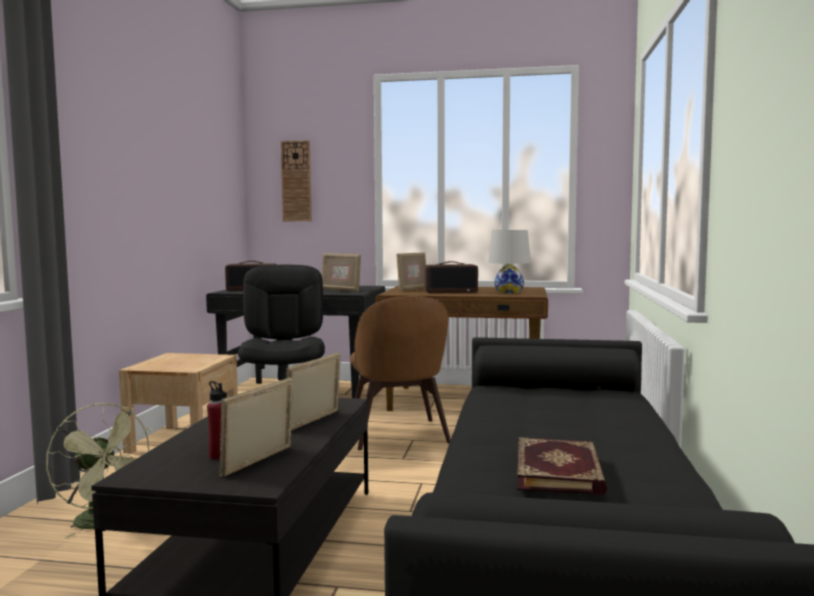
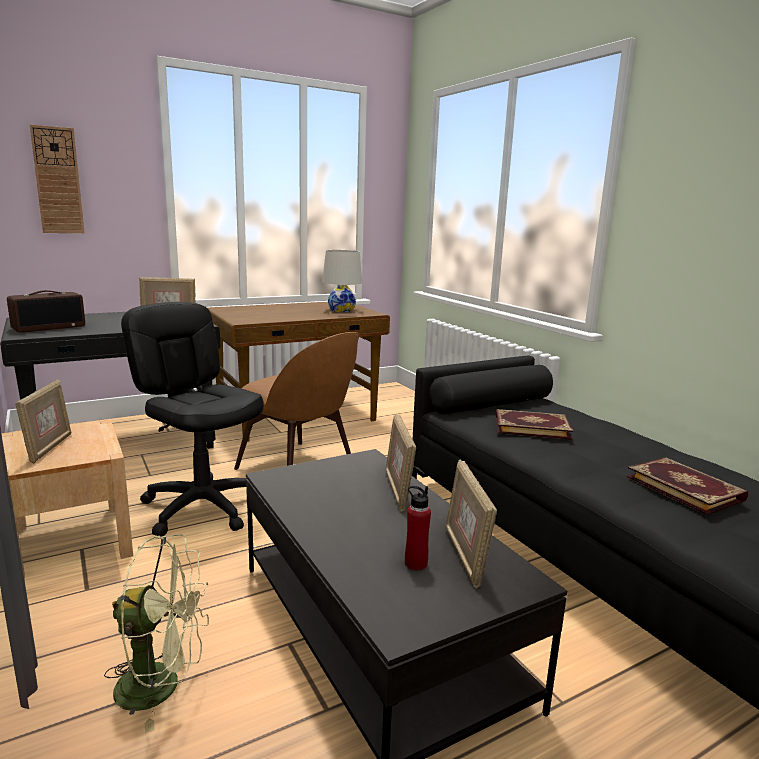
camera: 40 degrees left, 10 degrees up
picture frame [396,252,426,291] -> picture frame moved to [15,379,72,464]
radio [425,261,478,293] -> none
none -> book [496,409,573,440]

